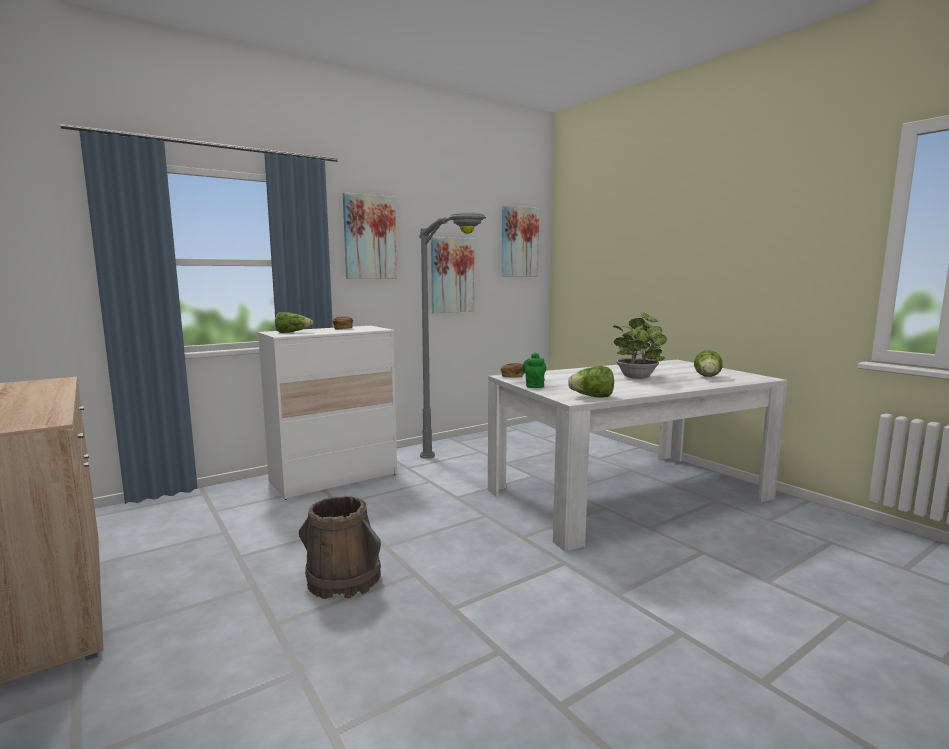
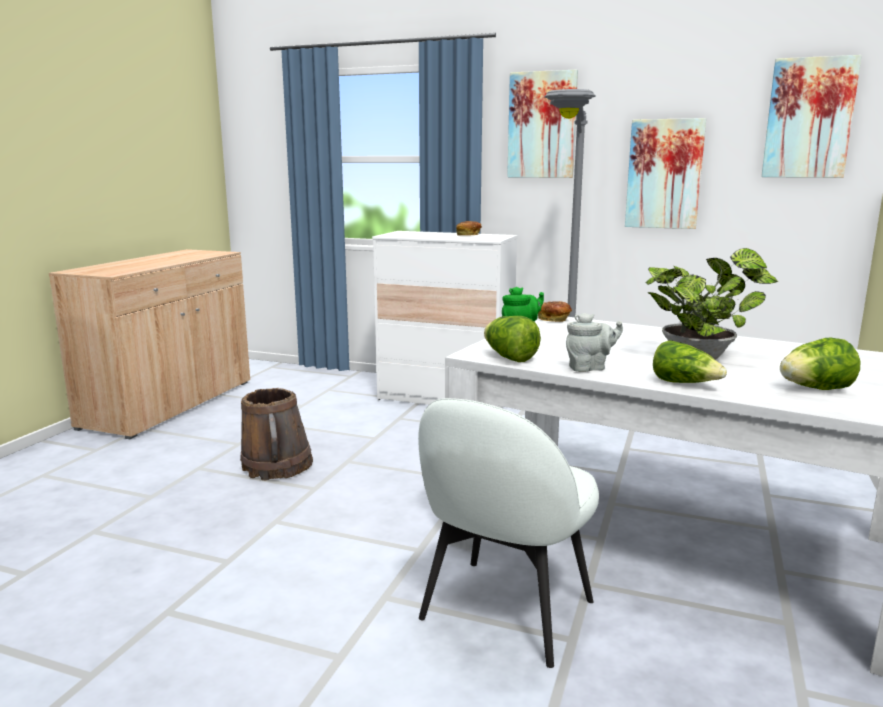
camera: 55 degrees right, 5 degrees up
lettuce [275,312,313,333] -> lettuce moved to [653,340,727,383]
none -> white chair [418,398,599,668]
none -> grey teapot [566,313,623,372]

